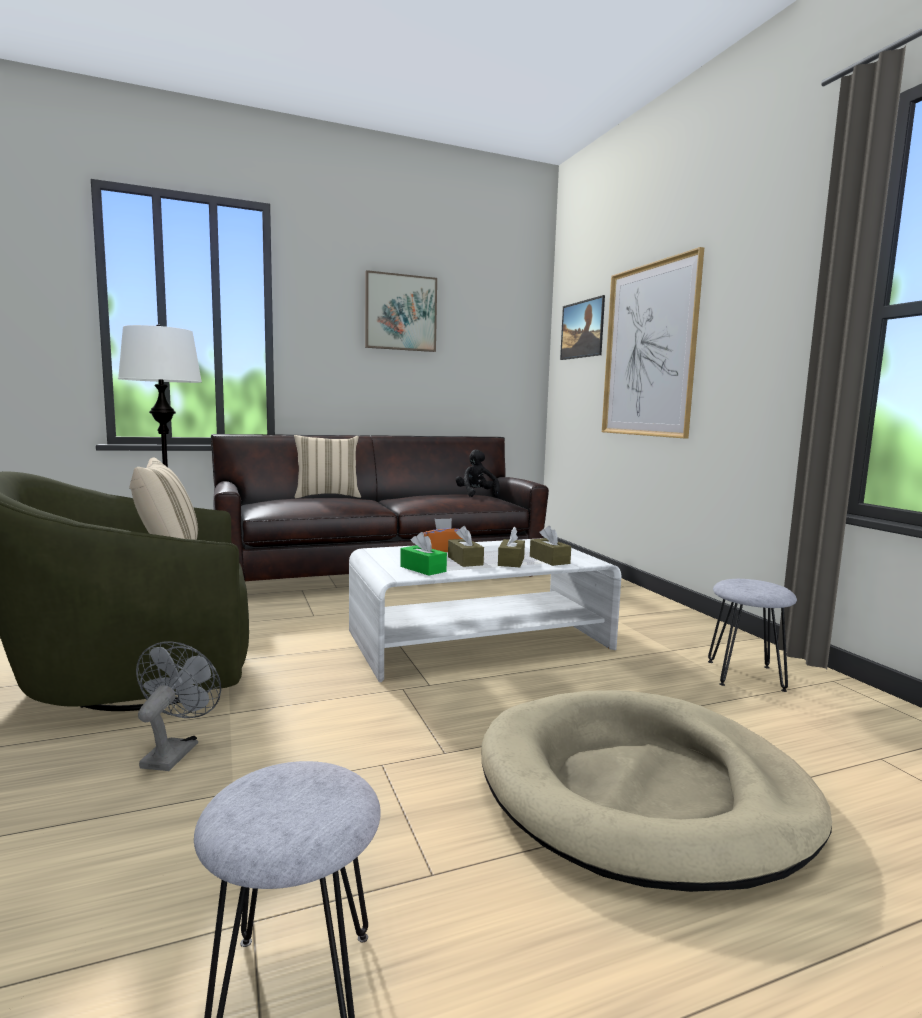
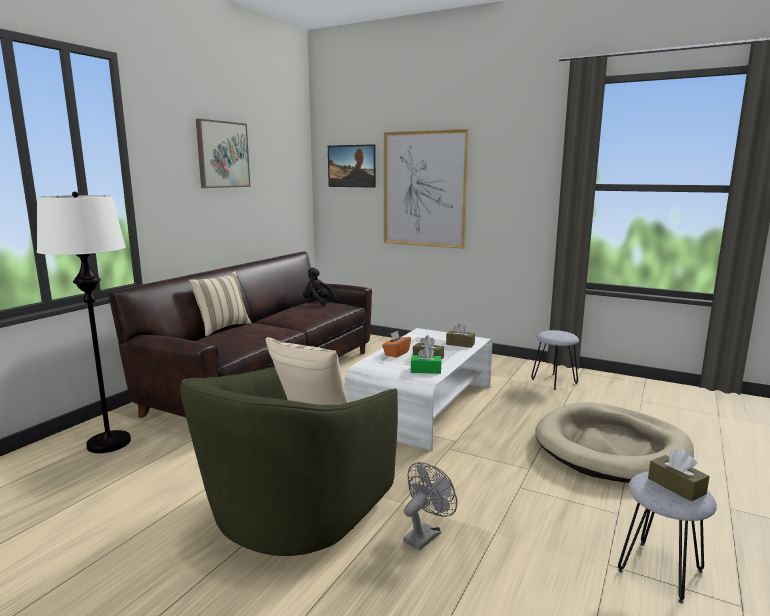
camera: 40 degrees left, 5 degrees up
grey fan [136,641,221,771] -> grey fan turned 75 degrees clockwise [403,462,457,551]
brown tissue box [498,527,525,567] -> brown tissue box moved to [648,449,710,501]

